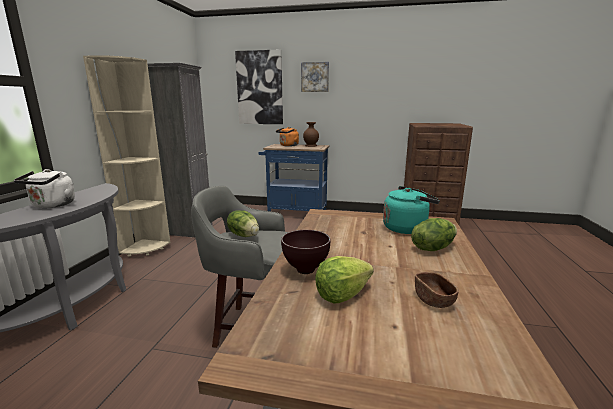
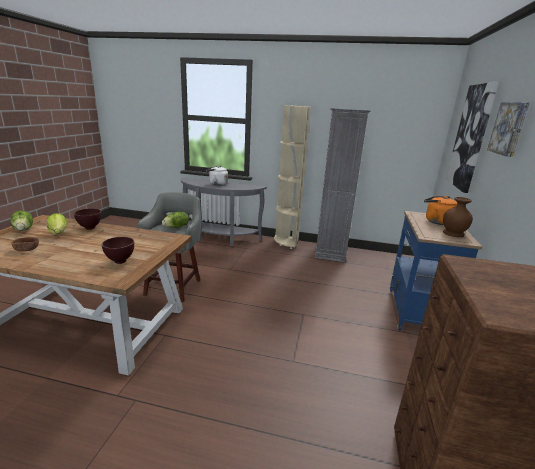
camera: 90 degrees right, 5 degrees up
turquoise kettle [383,186,440,234] -> brown bowl [102,237,134,264]
lettuce [411,218,457,251] -> lettuce moved to [10,211,33,231]

